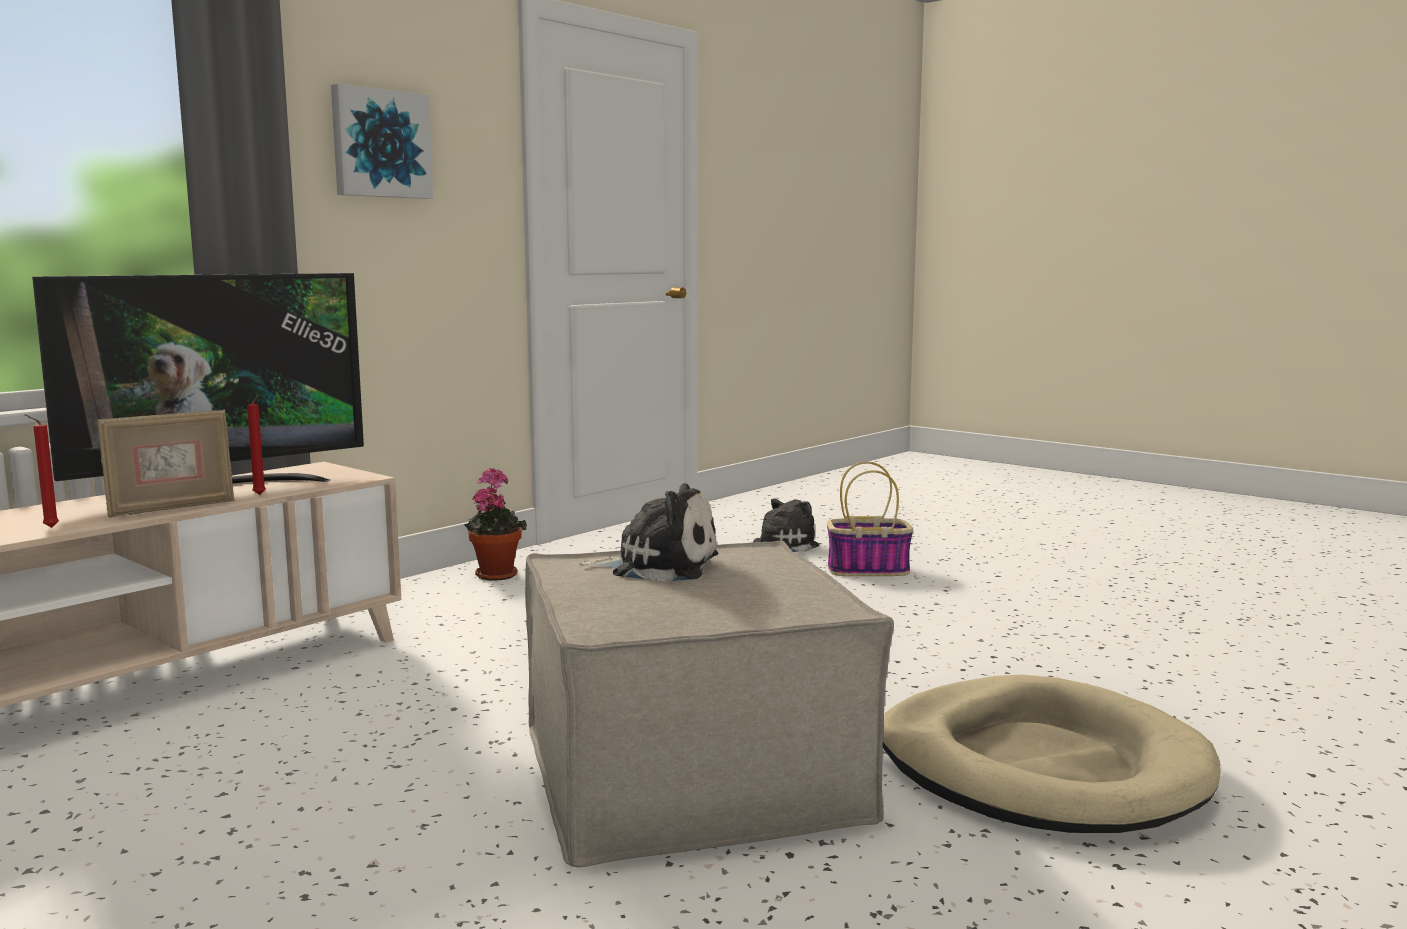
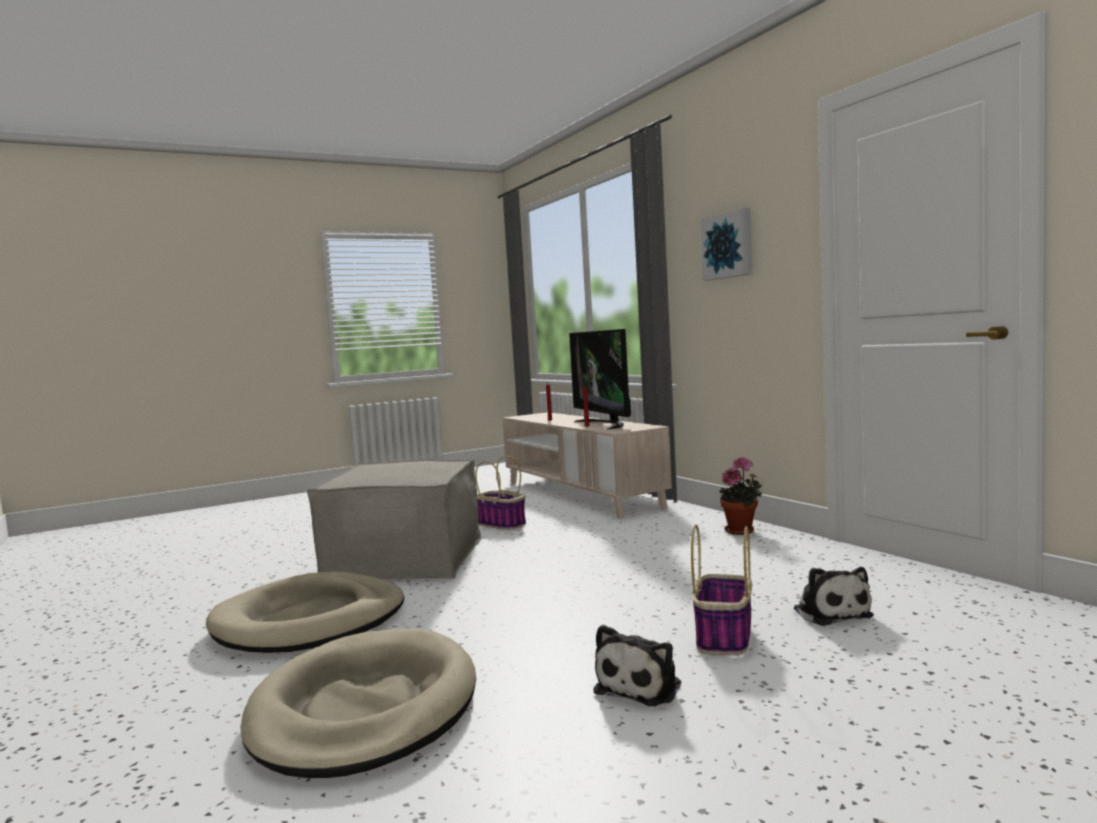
camera: 110 degrees right, 5 degrees down
picture frame [97,409,235,518] -> none
plush toy [579,483,718,582] -> plush toy moved to [594,625,681,706]
none -> beige dog bed [240,628,476,778]
none -> basket [475,456,526,530]

